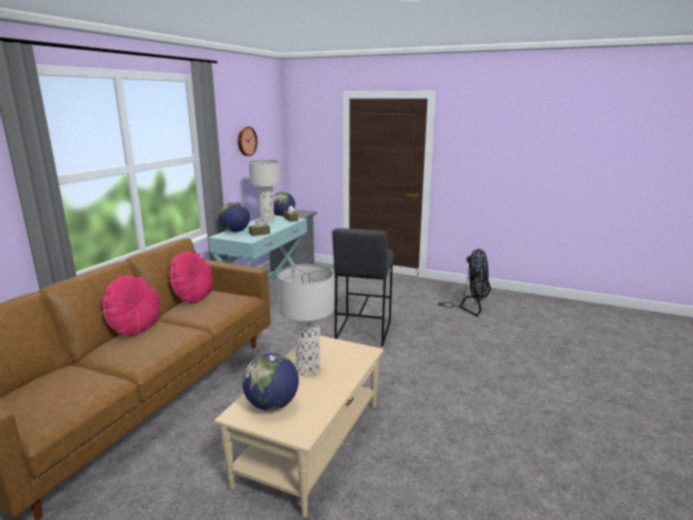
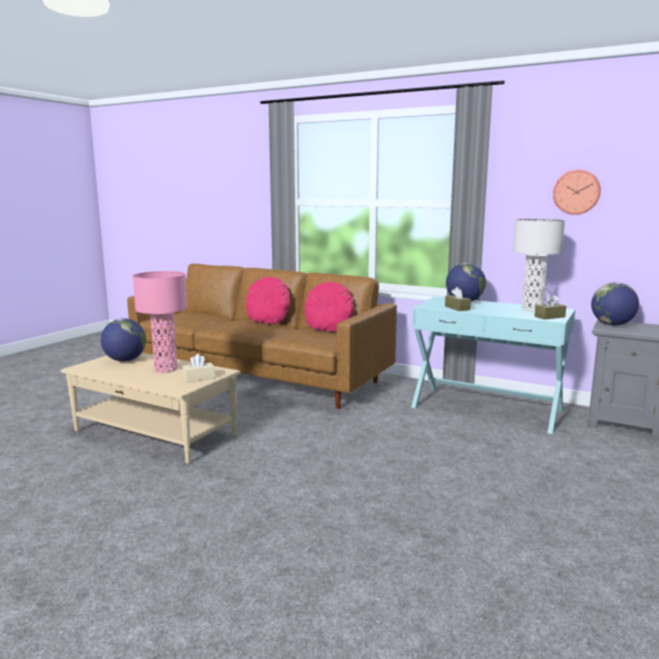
camera: 95 degrees right, 5 degrees down
white table lamp [277,264,334,376] -> pink table lamp [133,271,187,373]
grey stool [332,228,394,346] -> none
black fan [438,249,491,317] -> none
none -> beige tissue box [183,354,215,382]

